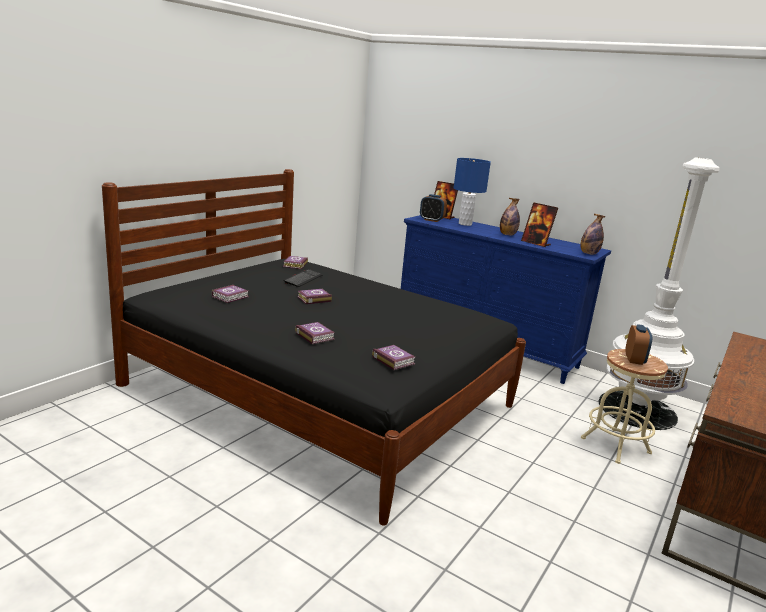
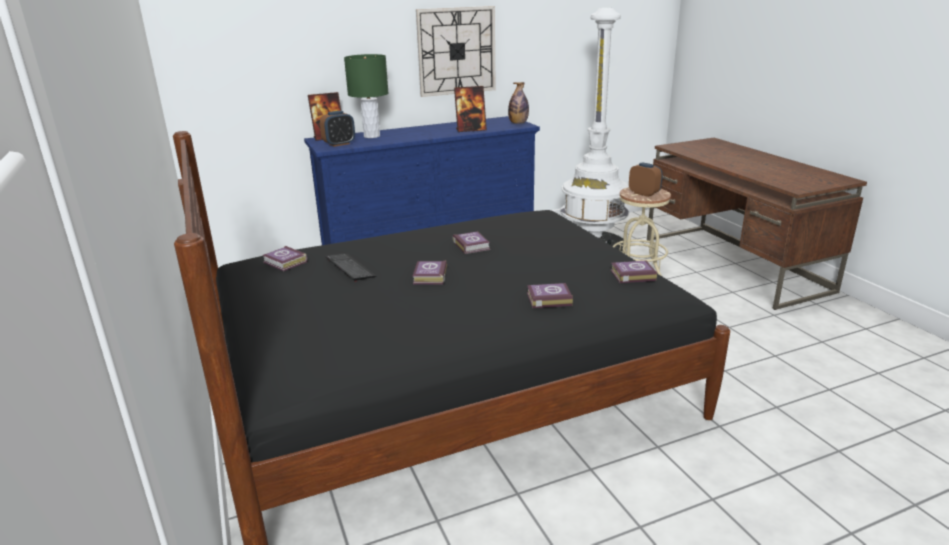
camera: 55 degrees left, 5 degrees up
book [211,285,249,303] -> book moved to [453,231,490,254]
blue table lamp [454,158,491,226] -> green table lamp [344,54,389,138]
bottle [500,198,520,235] -> none
none -> wall clock [416,6,496,97]

